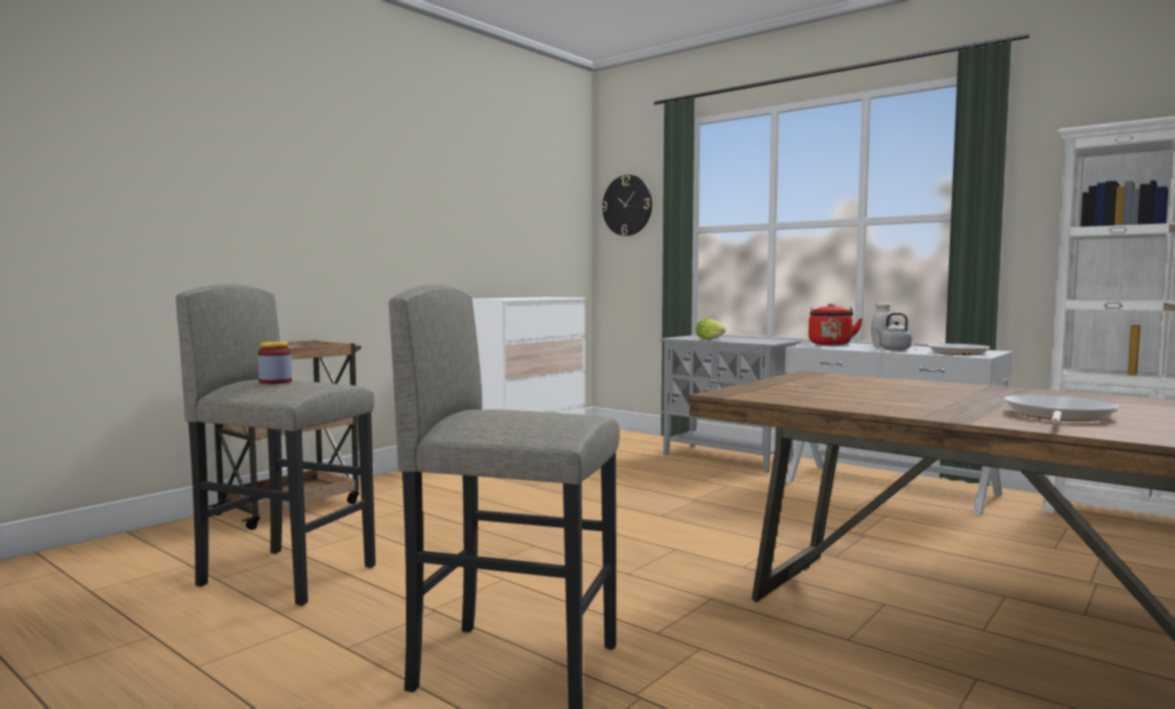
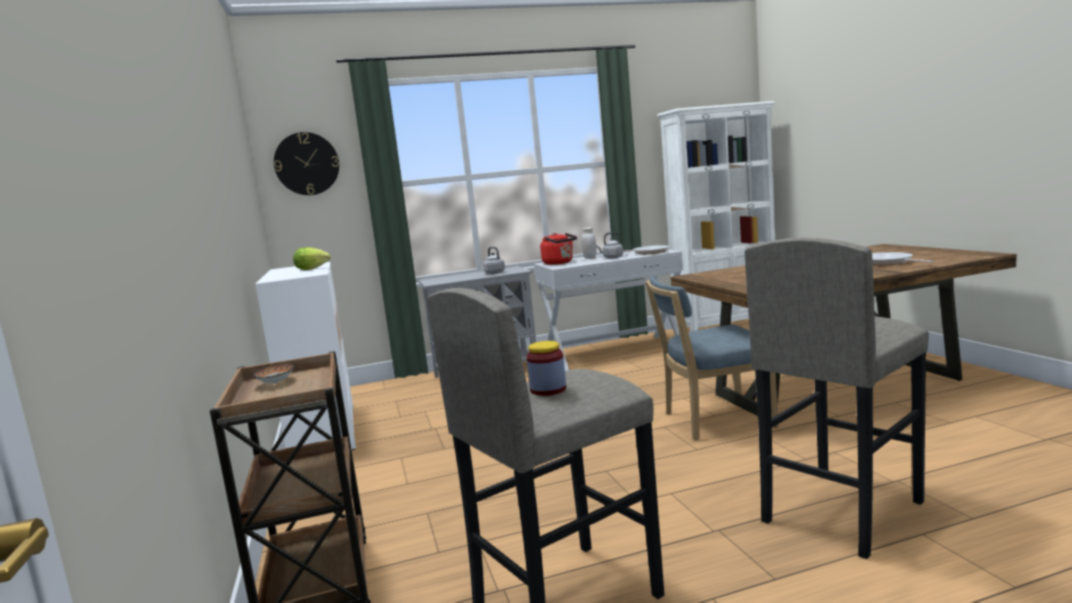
camera: 55 degrees left, 5 degrees up
lettuce [696,318,726,340] -> lettuce moved to [293,247,331,270]
none -> grey kettle [483,247,505,274]
none -> blue chair [645,276,779,440]

